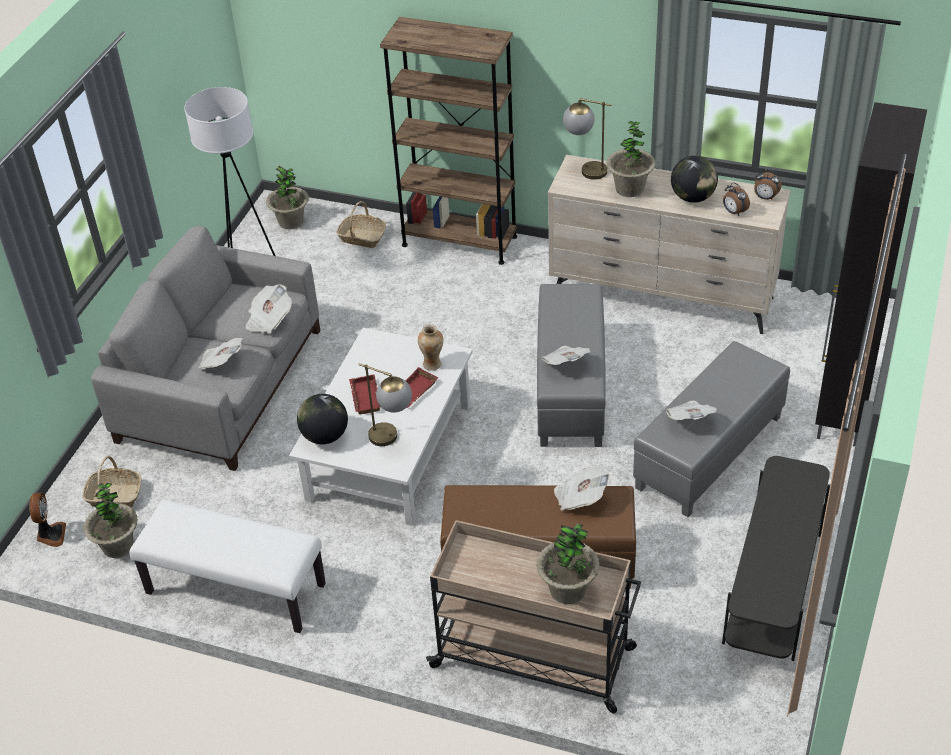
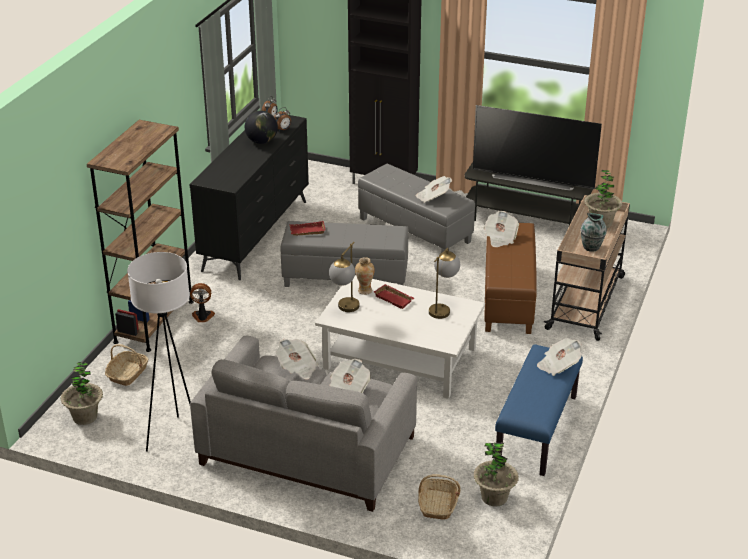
camera: 90 degrees left, 10 degrees down
fan [29,493,66,547] -> fan moved to [190,283,215,322]
white bench [129,500,326,633] -> blue bench [495,344,583,476]
globe [297,394,348,444] -> none
red tray [349,374,381,414] -> red tray moved to [289,221,326,236]
newspaper [541,346,591,365] -> newspaper moved to [537,338,582,376]
beige dresser [548,155,791,334] -> black dresser [189,115,309,280]
table lamp [563,98,611,180] -> table lamp moved to [329,242,359,312]
potted plant [606,121,656,197] -> none
none -> television [473,105,602,191]
none -> vase [580,213,607,252]

